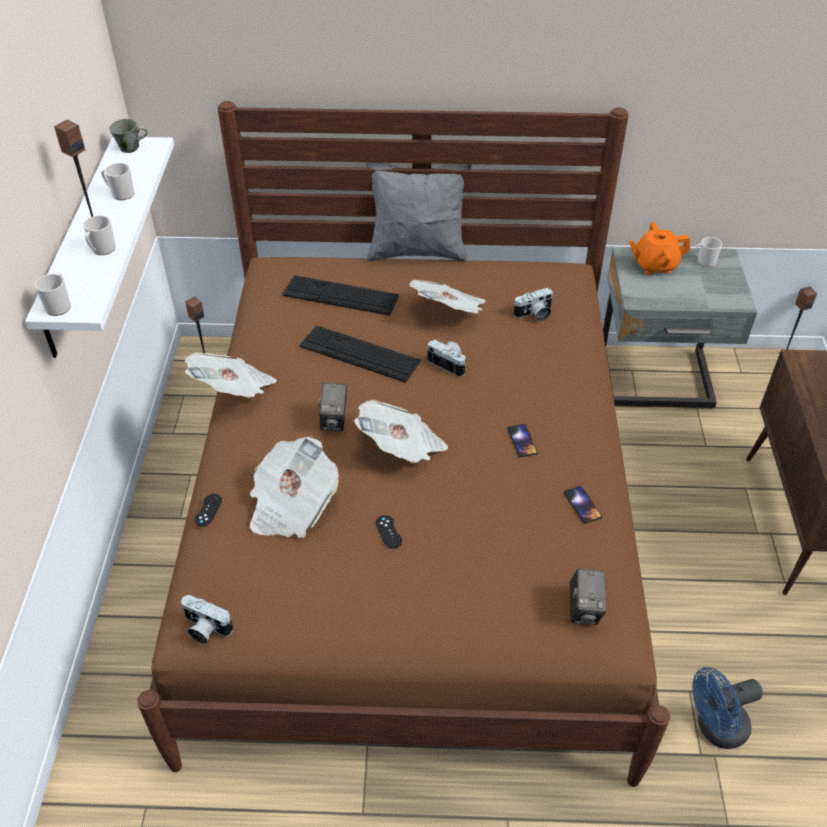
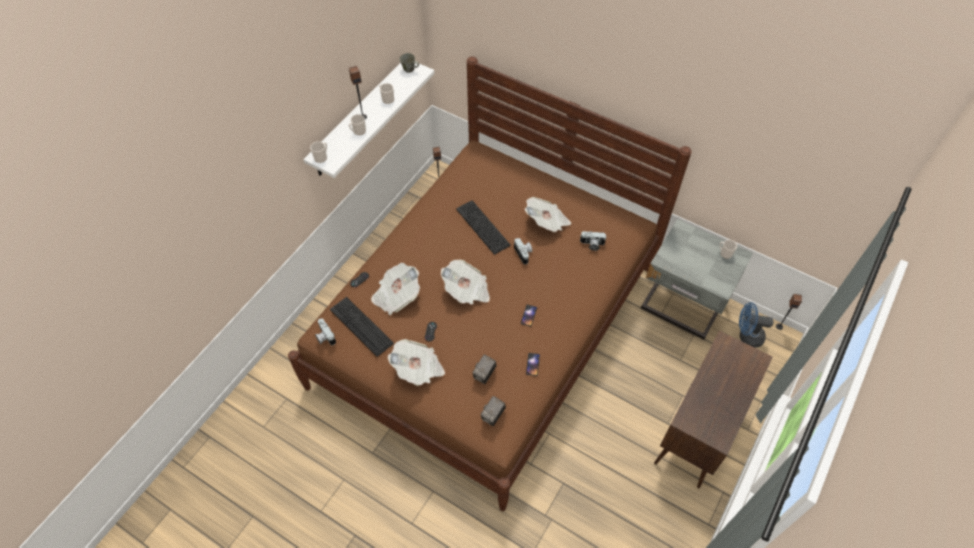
camera: 30 degrees right, 10 degrees up
newspaper [185,352,277,398] -> newspaper moved to [388,339,445,386]
keyboard [283,275,399,316] -> keyboard moved to [330,297,394,357]
camera [318,382,347,431] -> camera moved to [473,354,497,384]
grey pillow [366,162,472,262] -> none
orange teapot [629,222,690,275] -> none
blue fan [692,667,763,749] -> blue fan moved to [739,302,773,348]

